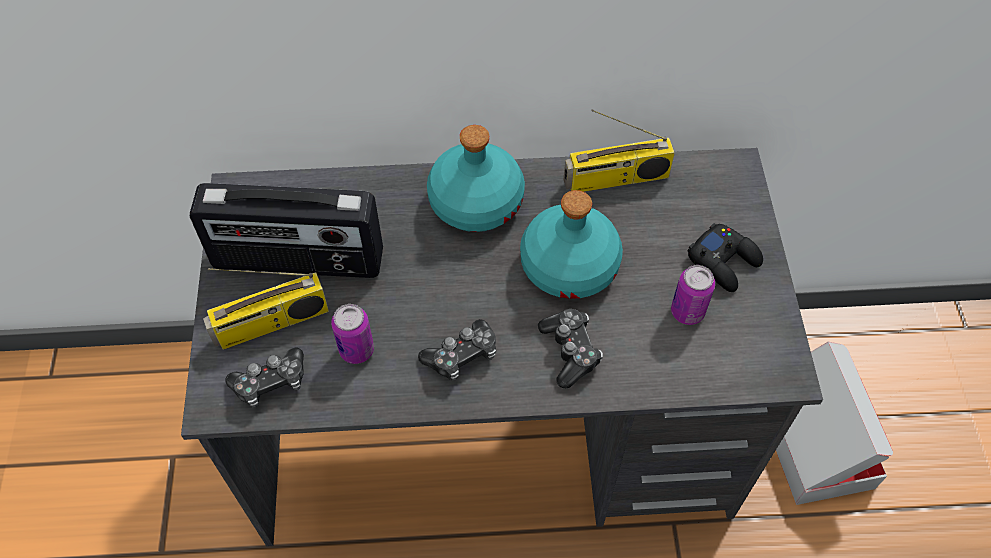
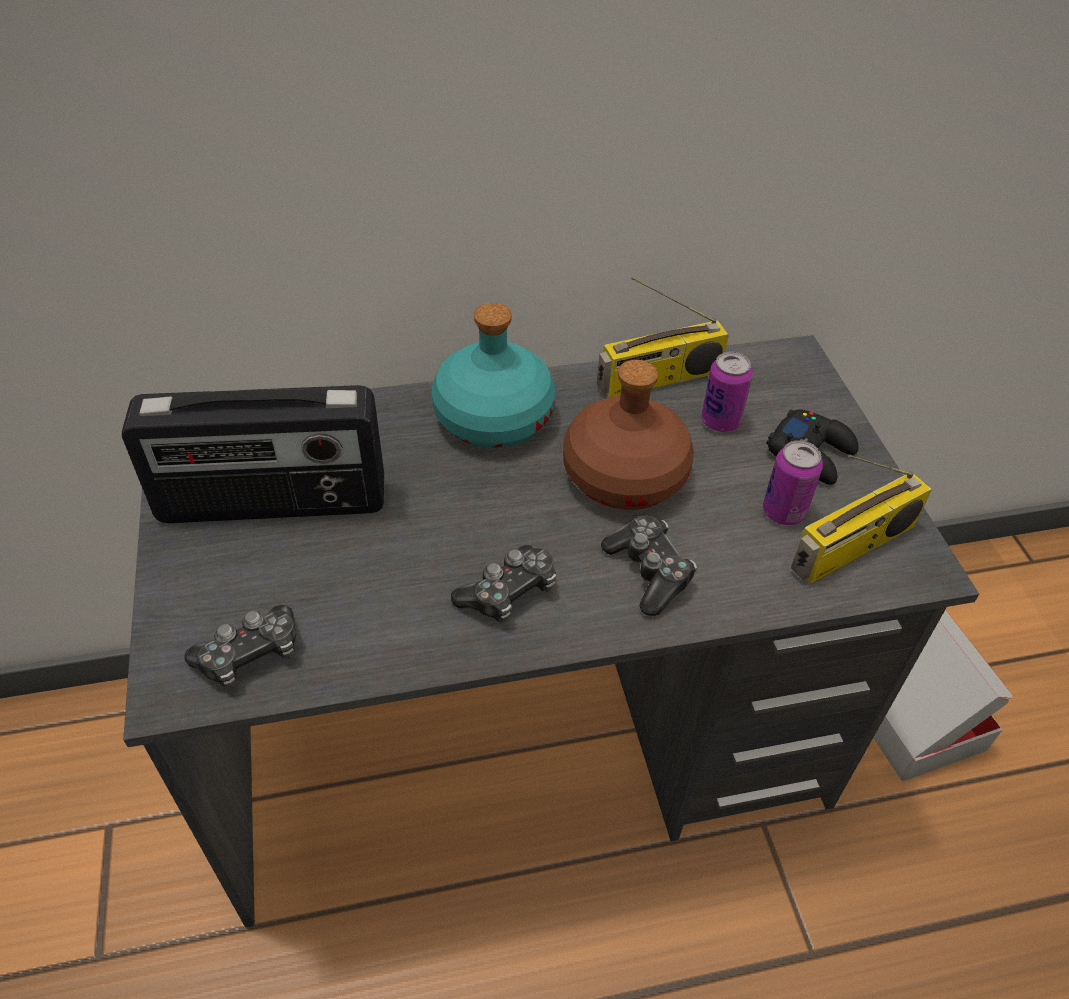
camera: 10 degrees left, 10 degrees down
radio [203,268,329,350] -> radio moved to [791,455,932,584]
can [331,304,374,364] -> can moved to [701,352,753,432]
turquoise bottle [520,190,623,299] -> brown bottle [563,360,694,510]

